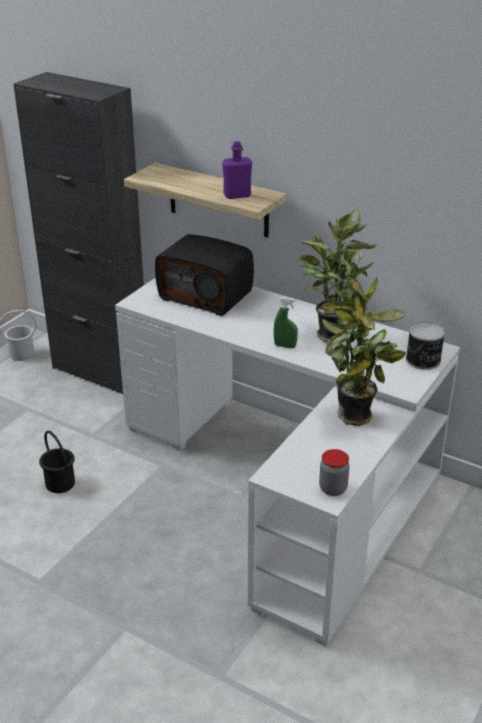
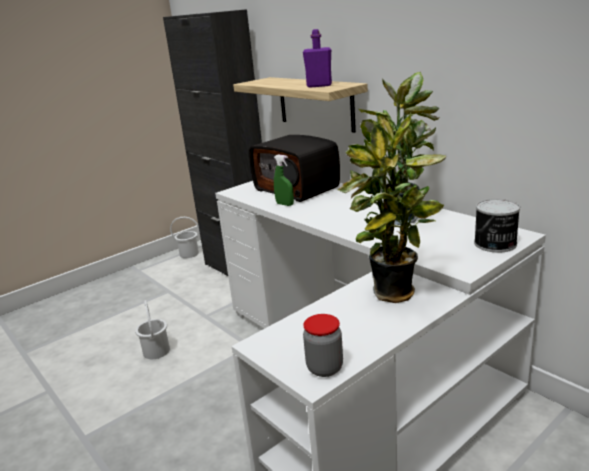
camera: 20 degrees right, 10 degrees down
black bucket [39,431,75,493] -> white bucket [135,300,170,359]
green spray bottle [274,297,298,348] -> green spray bottle moved to [274,154,294,206]

